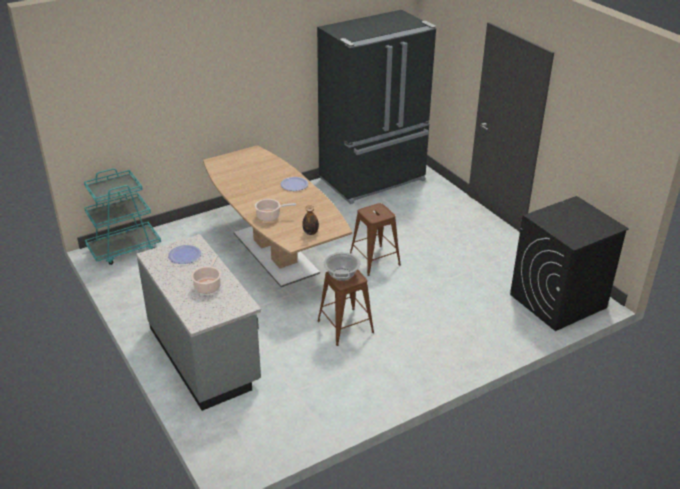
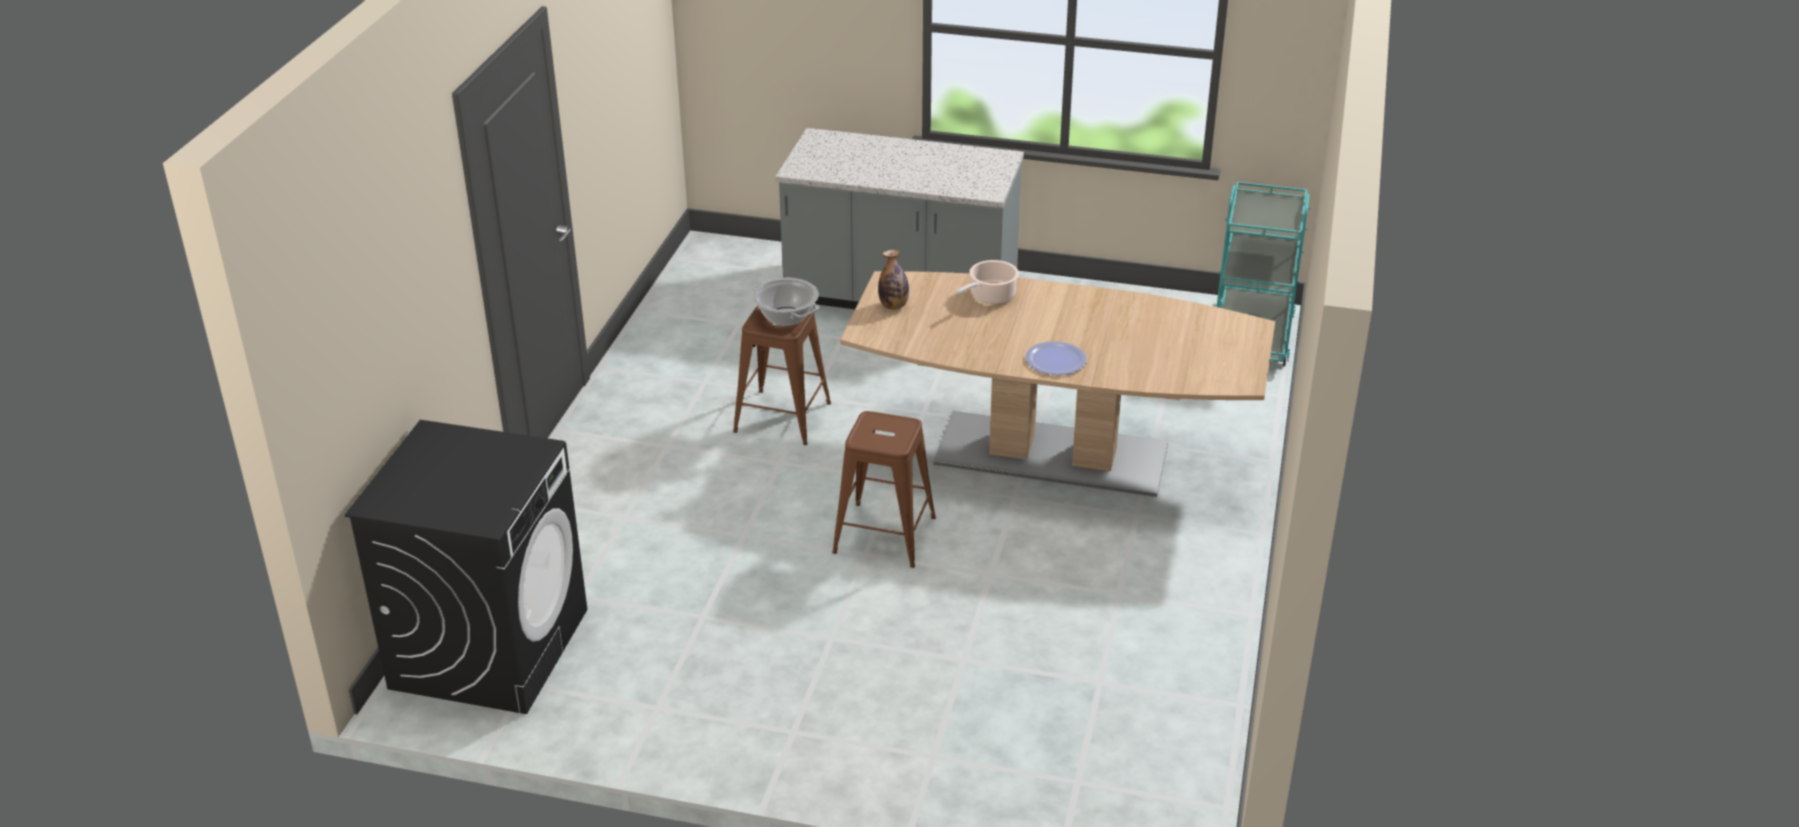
camera: 135 degrees right, 0 degrees up
plate [168,245,201,264] -> none
cooking pot [191,255,221,294] -> none
black fridge [317,10,437,204] -> none

